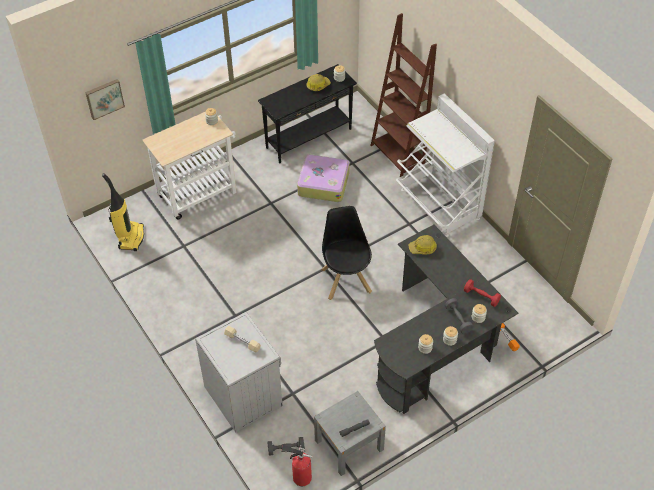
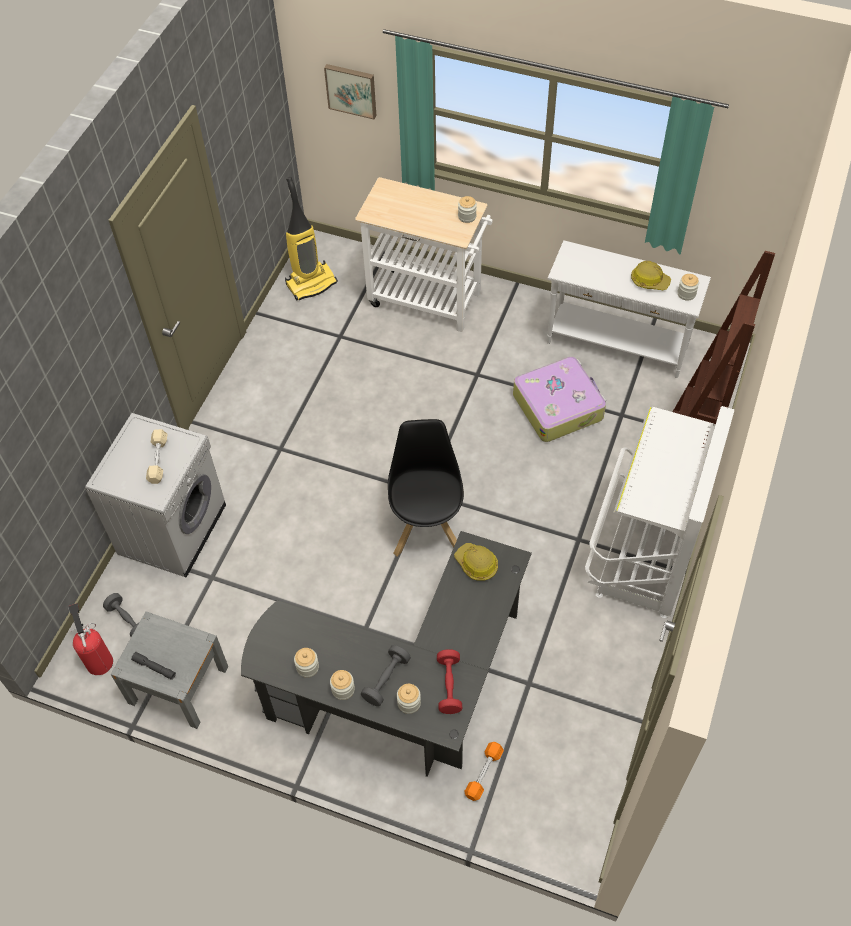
camera: 55 degrees right, 5 degrees up
black console table [258,64,357,163] -> white console table [547,240,711,378]
black chair [321,206,372,300] -> black chair turned 45 degrees counterclockwise [388,419,464,557]

